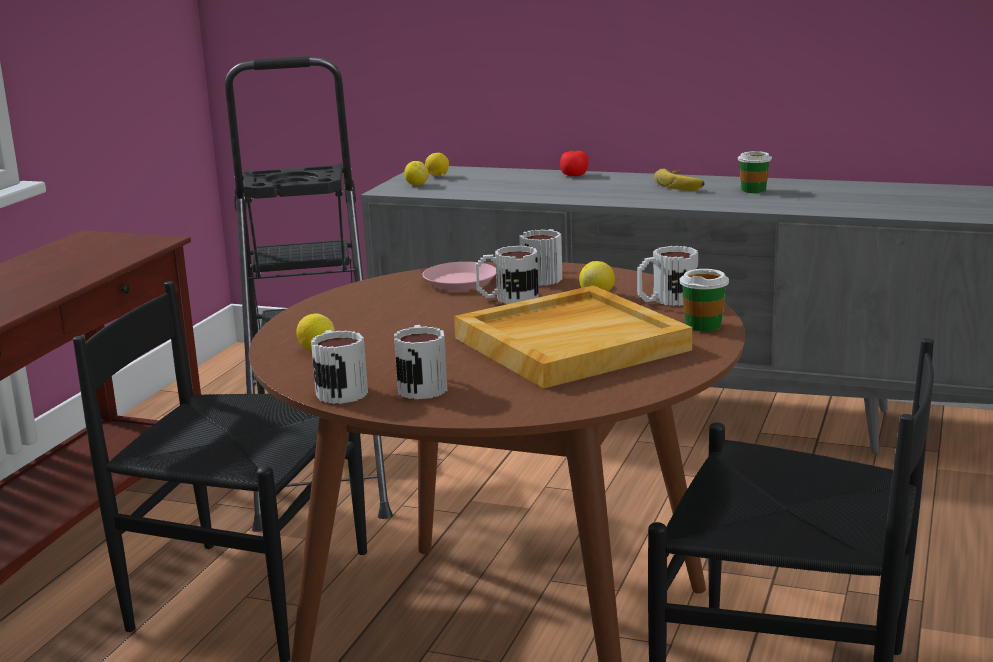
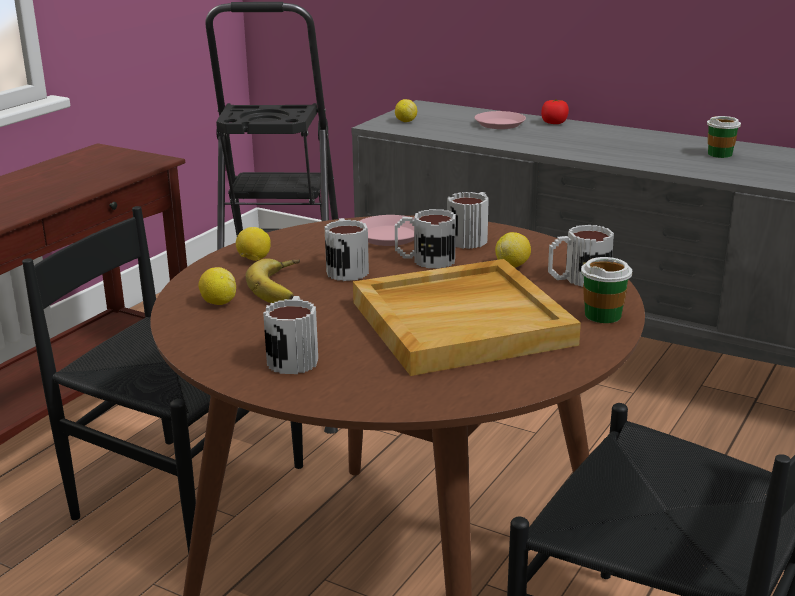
camera: 10 degrees right, 5 degrees up
mug [311,330,368,404] -> mug moved to [324,218,369,281]
lemon [425,153,449,176] -> lemon moved to [236,227,271,261]
banana [654,169,705,191] -> banana moved to [246,258,300,303]
none -> pink plate [474,111,526,129]

